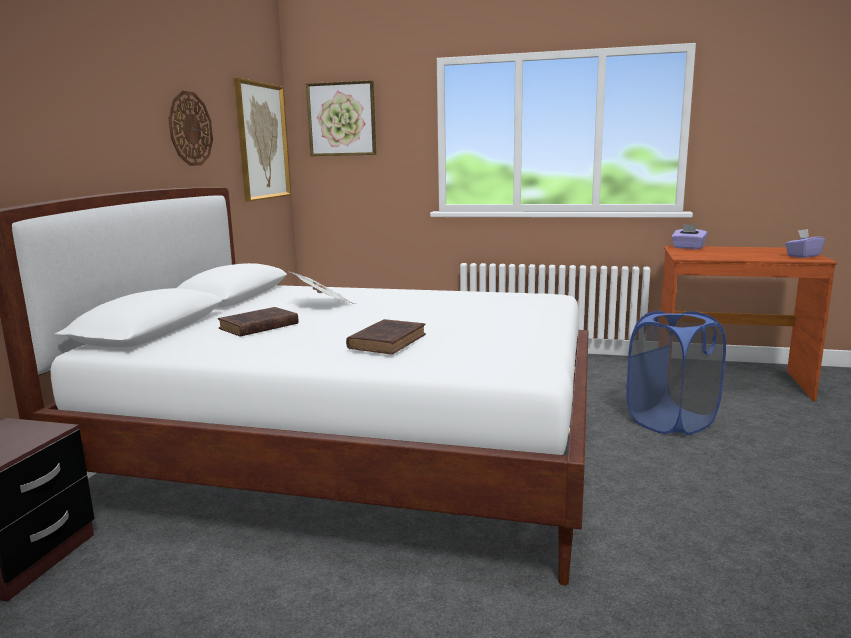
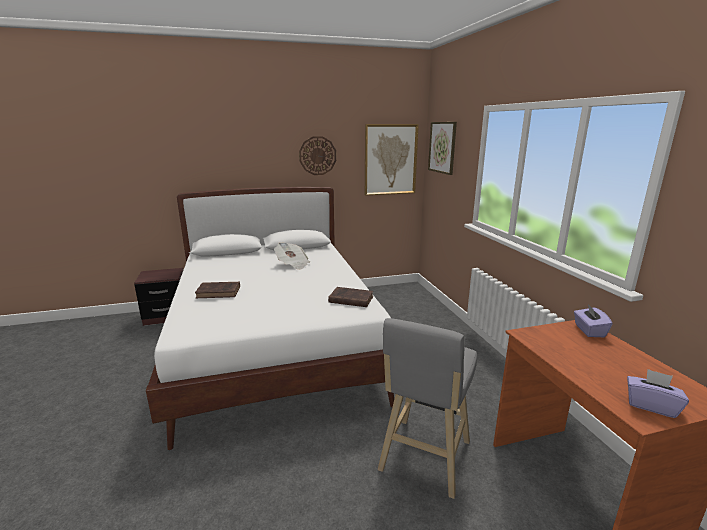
camera: 60 degrees right, 5 degrees up
brown book [218,307,299,337] -> brown book moved to [328,287,373,307]
blue laundry basket [626,311,726,435] -> grey stool [378,318,477,499]

